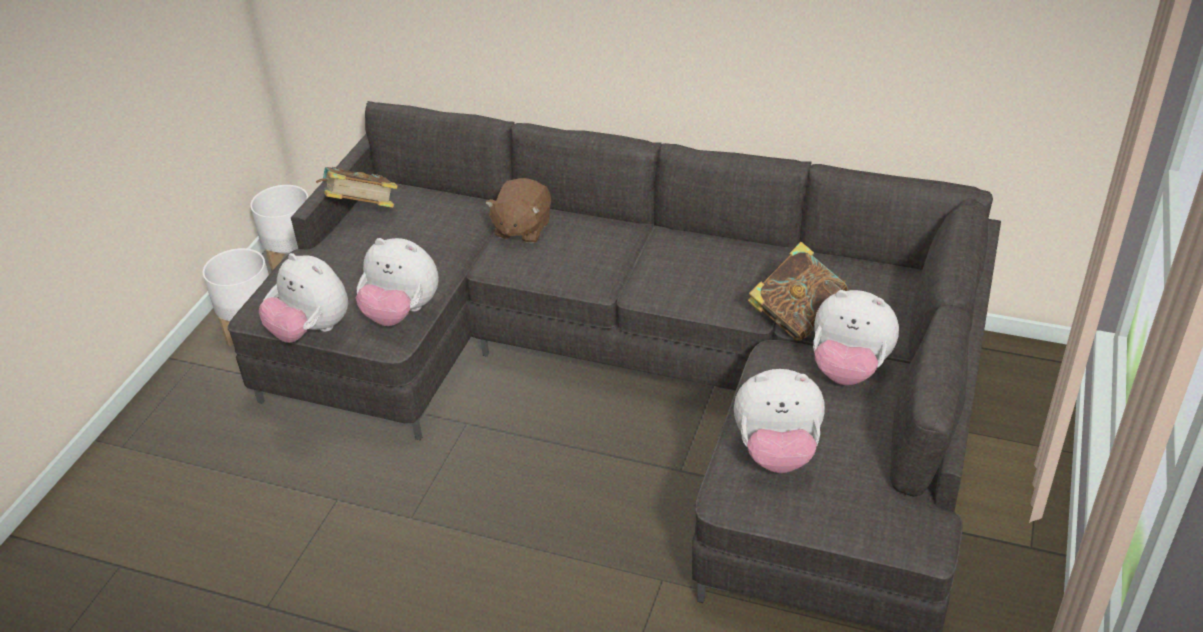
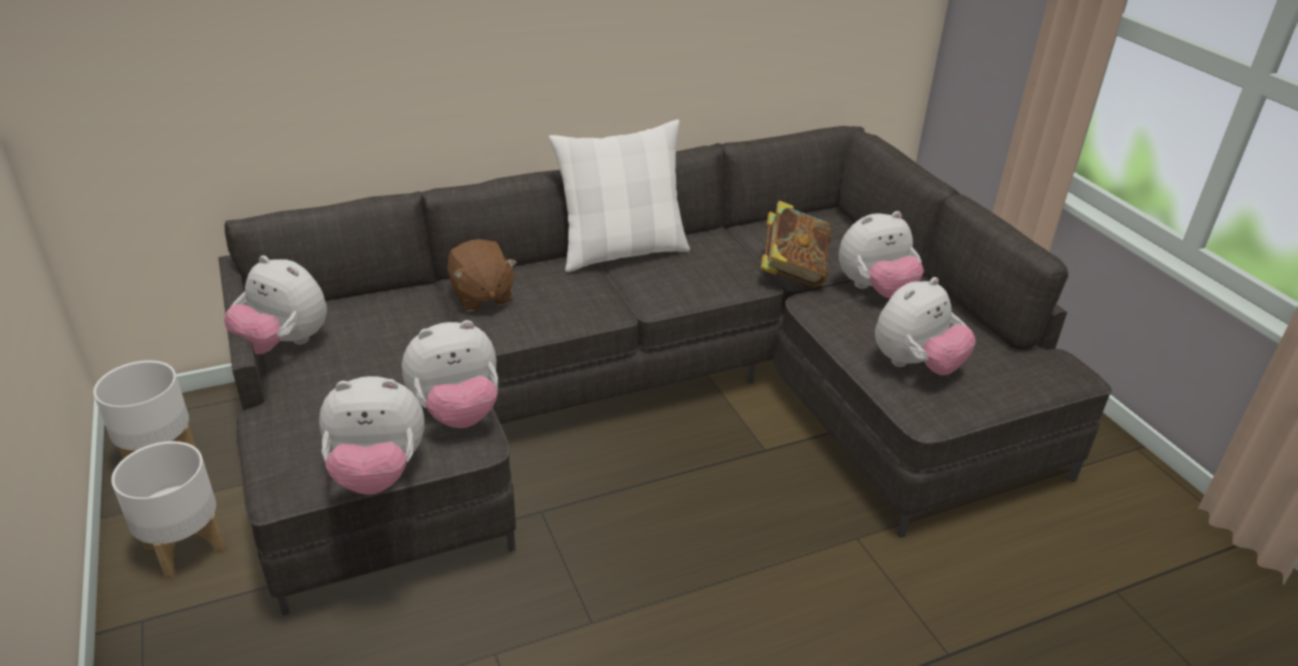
camera: 45 degrees left, 5 degrees down
book [316,167,398,208] -> plush toy [224,255,327,354]
none -> white pillow [549,120,690,272]

